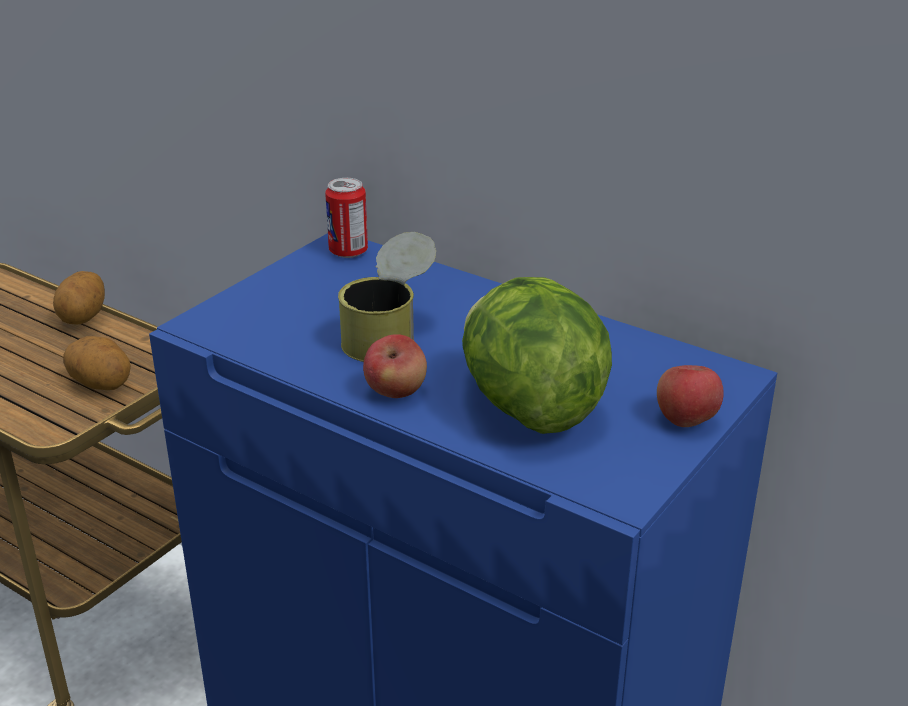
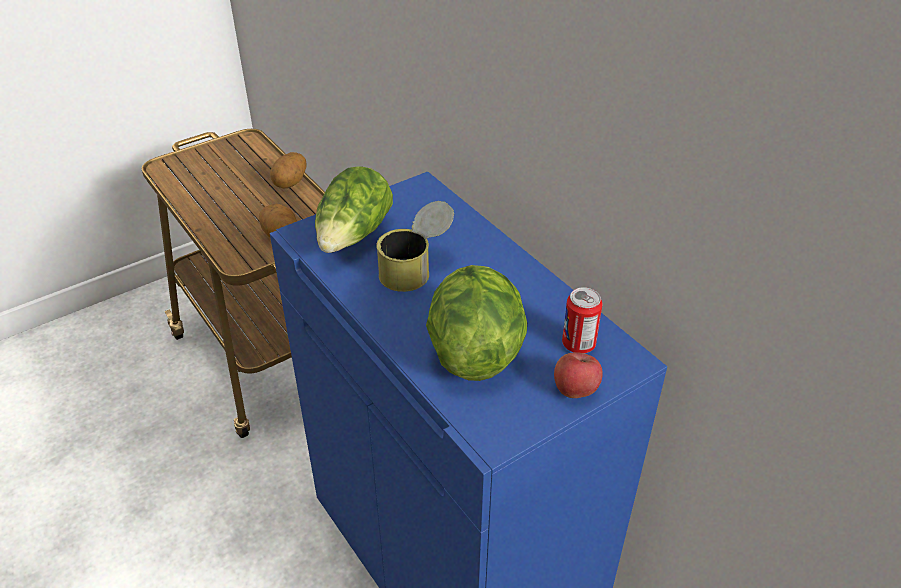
camera: 20 degrees right, 10 degrees up
can [325,178,368,258] -> can moved to [562,287,603,353]
apple [363,334,427,398] -> none
none -> lettuce [315,166,393,253]

